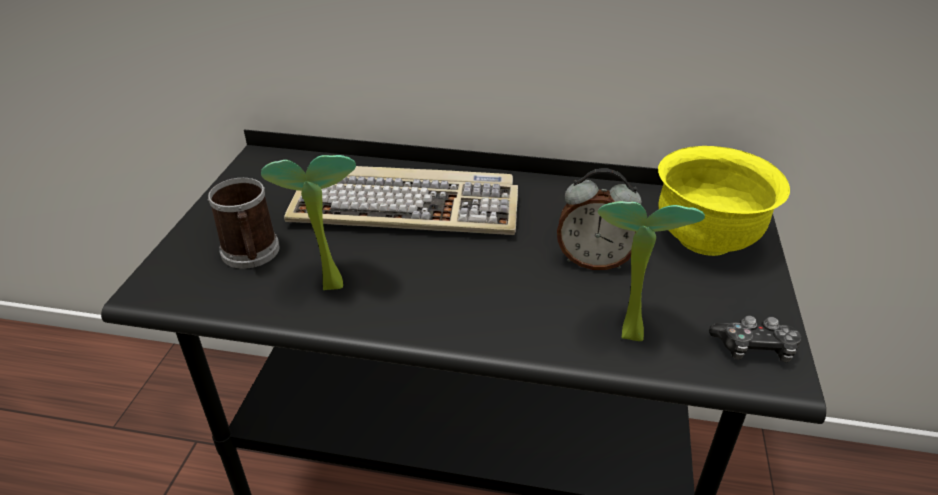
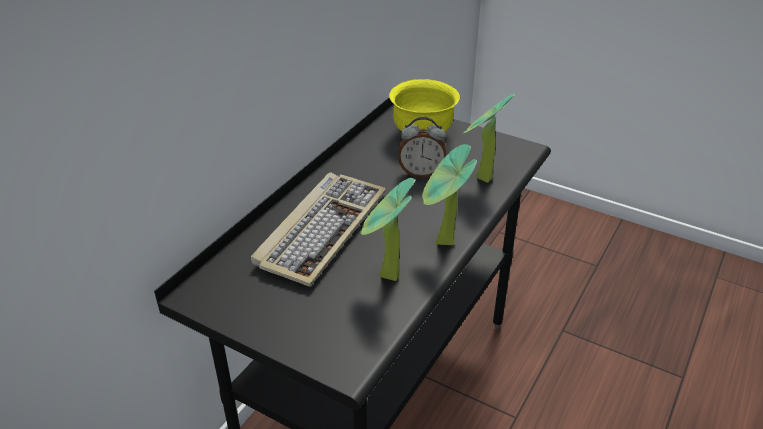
camera: 70 degrees left, 0 degrees up
mug [207,178,280,269] -> none
alarm clock [557,169,642,270] -> alarm clock turned 60 degrees clockwise [398,117,446,178]
game controller [709,315,801,362] -> none
none -> potted plant [422,144,477,245]

